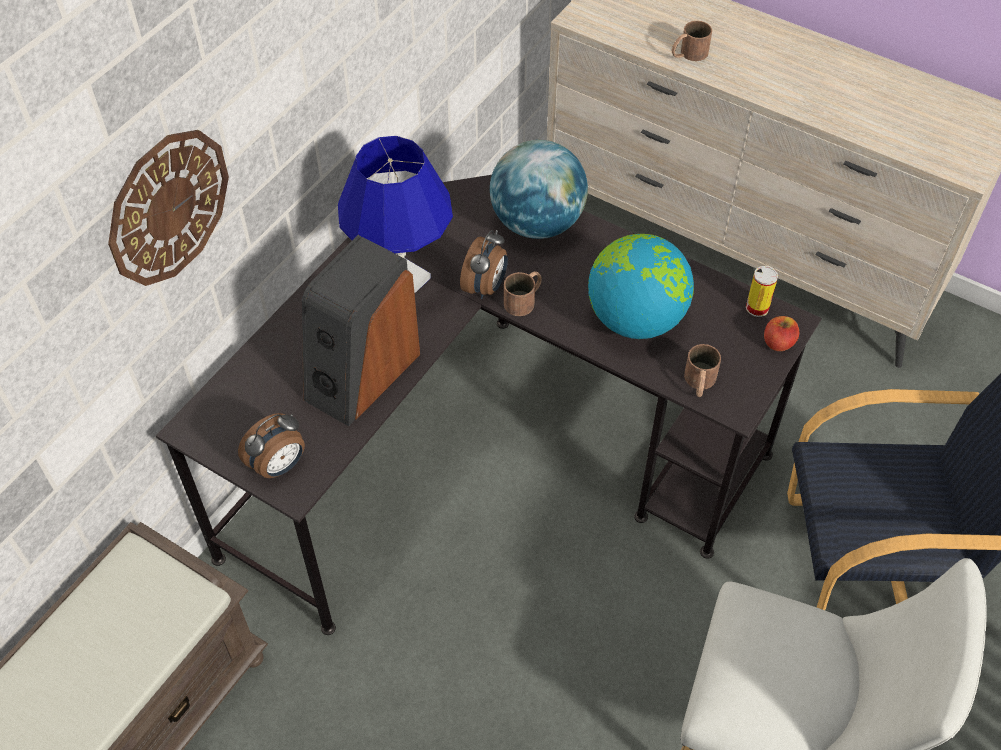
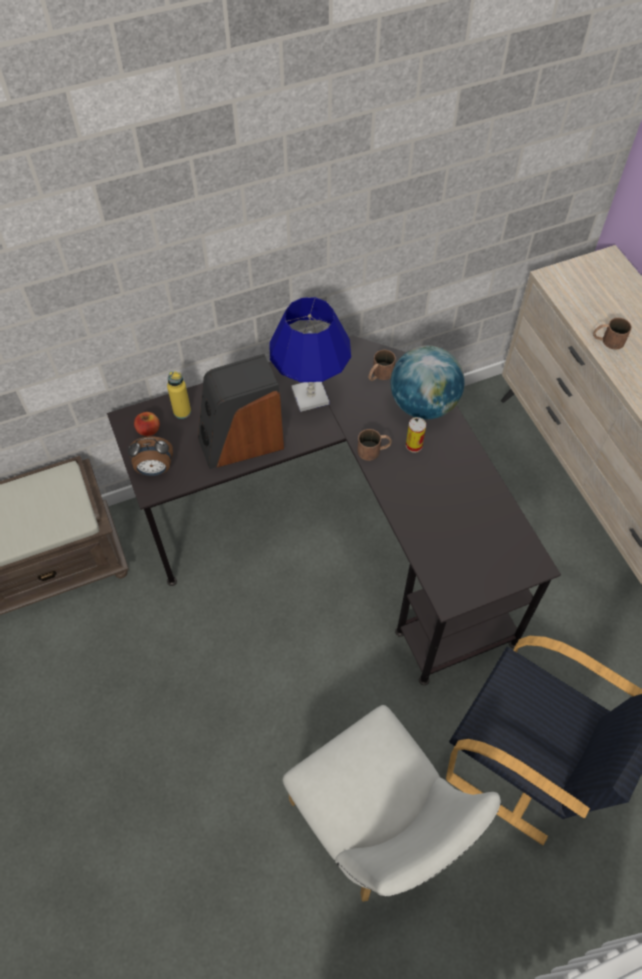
camera: 35 degrees right, 5 degrees up
wall clock [108,130,229,286] -> none
alarm clock [460,230,508,299] -> none
globe [588,234,694,339] -> none
brown mug [684,344,721,397] -> brown mug moved to [368,350,396,381]
can [746,266,778,317] -> can moved to [406,417,426,453]
apple [764,316,799,351] -> apple moved to [134,412,160,436]
none -> yellow bottle [167,371,191,419]

